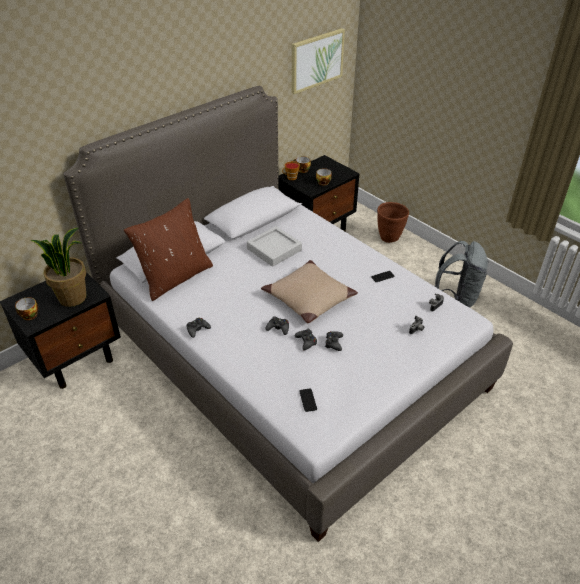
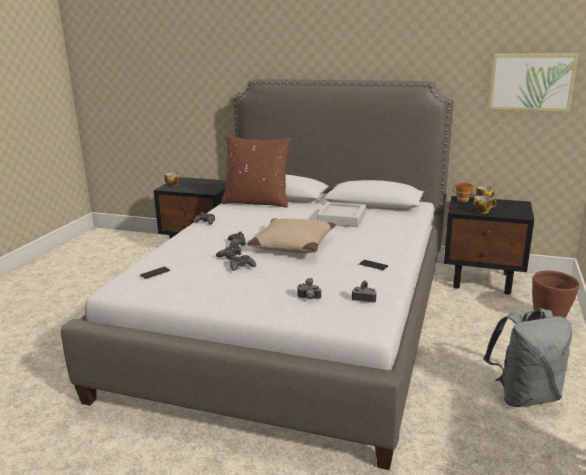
camera: 60 degrees right, 20 degrees down
potted plant [31,228,86,307] -> none

